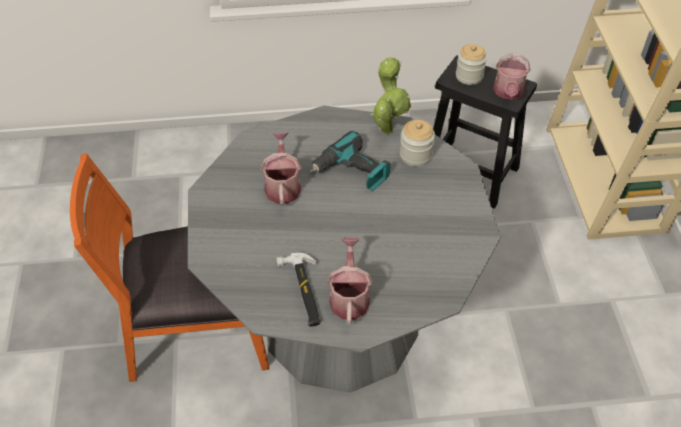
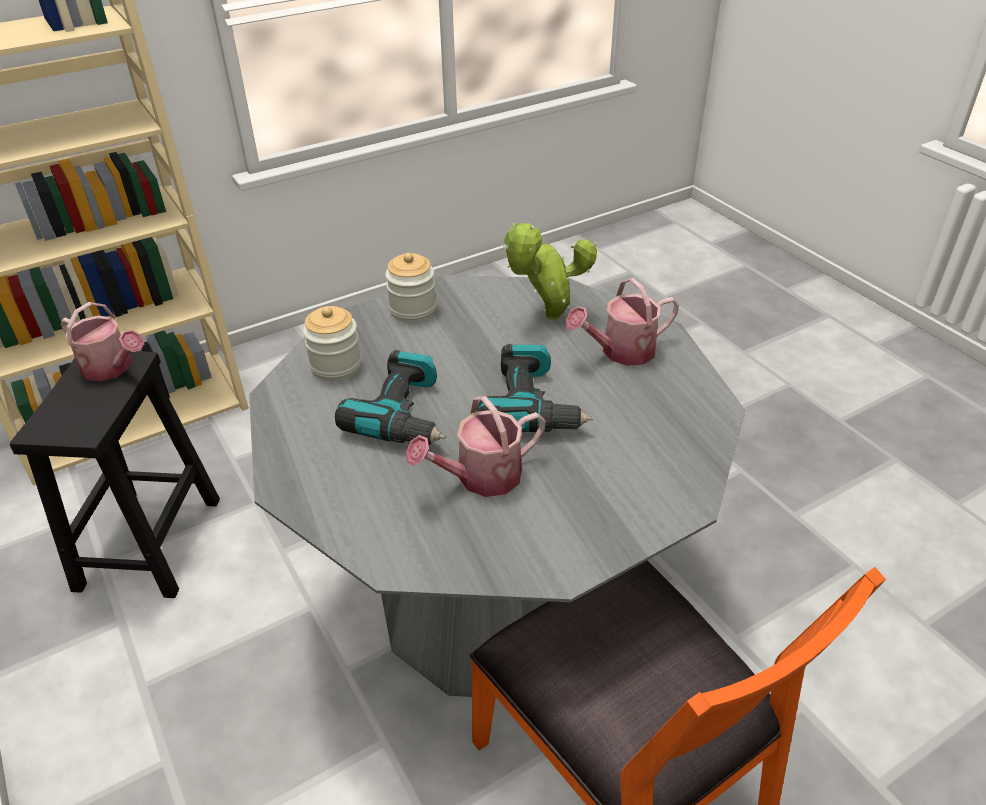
camera: 115 degrees left, 10 degrees down
hammer [276,252,321,327] -> none
potted plant [371,58,411,135] -> potted plant moved to [503,223,597,320]
jar [456,44,487,85] -> jar moved to [385,253,436,322]
watering can [493,52,530,100] -> watering can turned 45 degrees clockwise [61,302,144,381]
none -> power drill [477,344,593,432]

